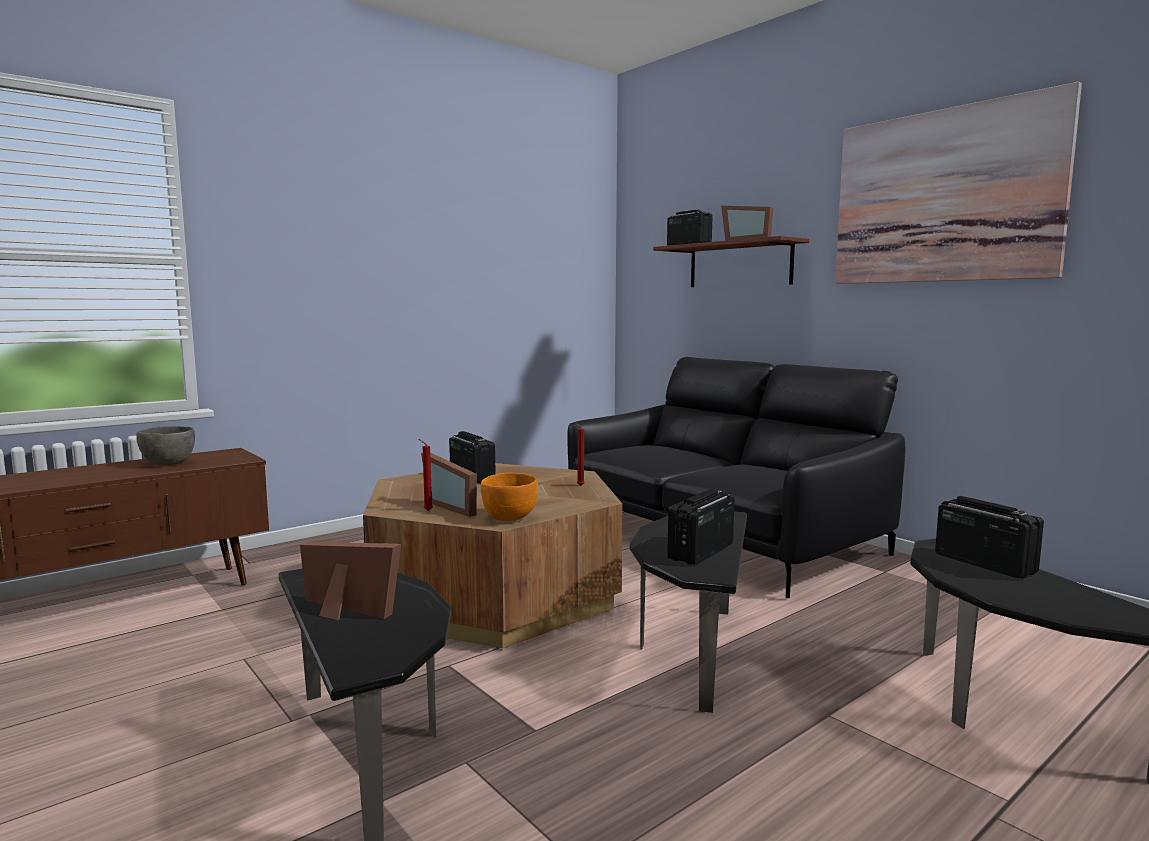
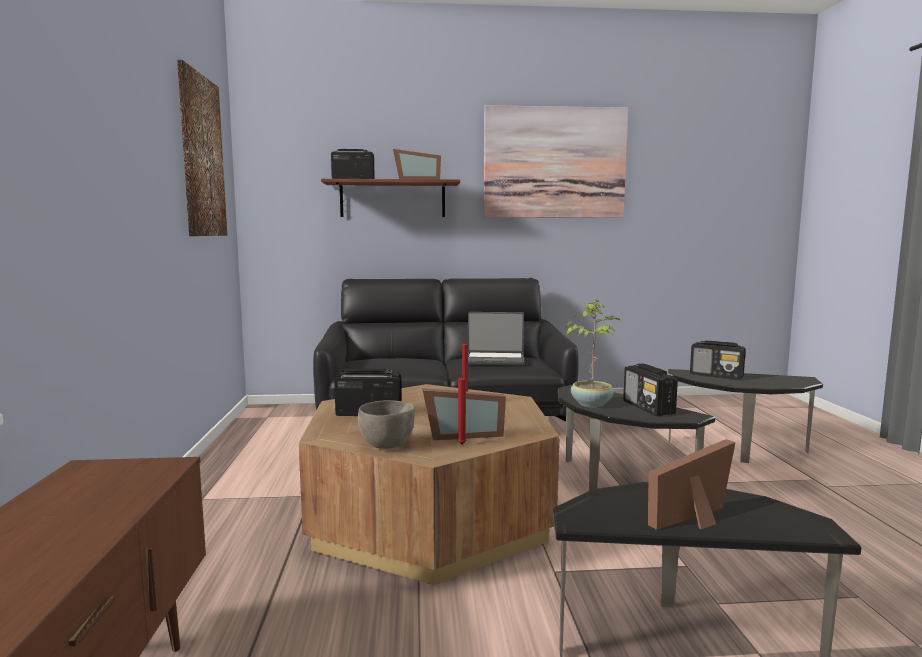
camera: 55 degrees left, 0 degrees up
grey bowl [136,426,195,465] -> grey bowl moved to [358,400,415,449]
orange bowl [481,473,538,521] -> none
radio [935,496,1044,579] -> radio turned 150 degrees counterclockwise [690,340,746,380]
none -> picture [177,60,227,236]
none -> laptop [468,312,524,366]
none -> potted plant [563,300,621,408]

